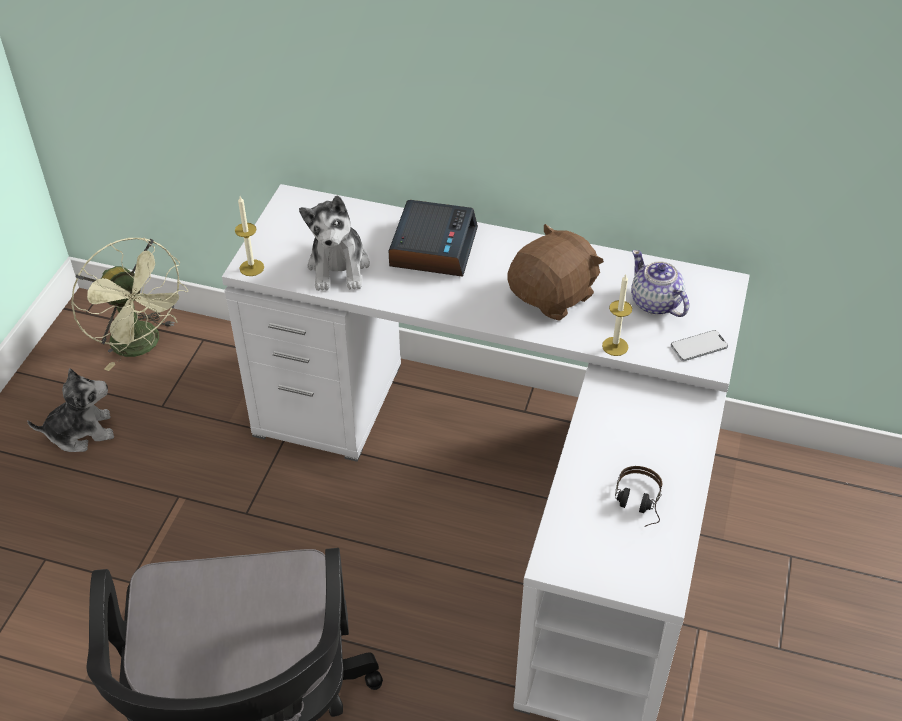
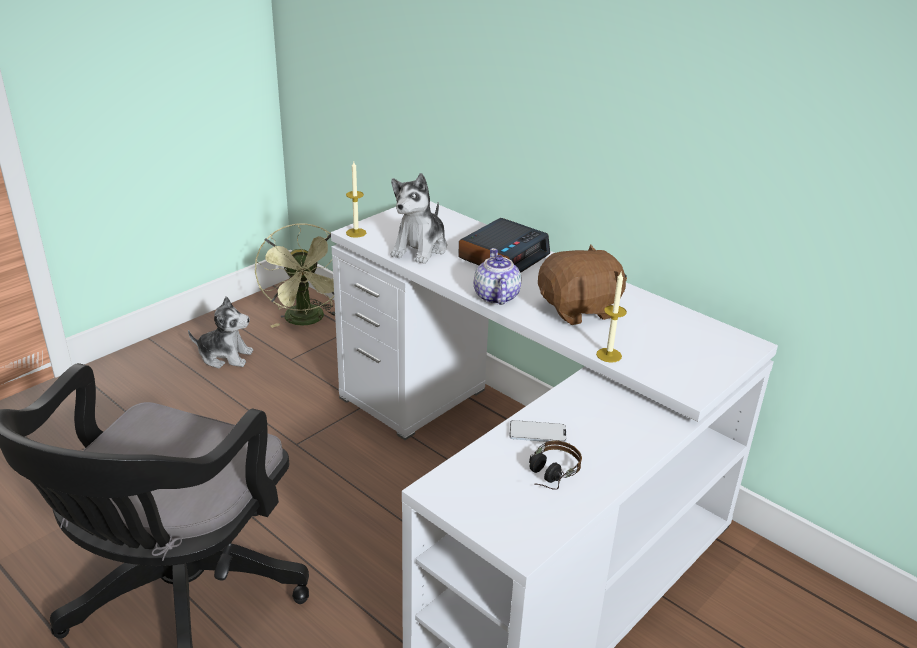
camera: 25 degrees right, 15 degrees down
teapot [631,250,689,317] -> teapot moved to [474,248,521,305]
phone [671,330,728,361] -> phone moved to [509,420,566,442]

